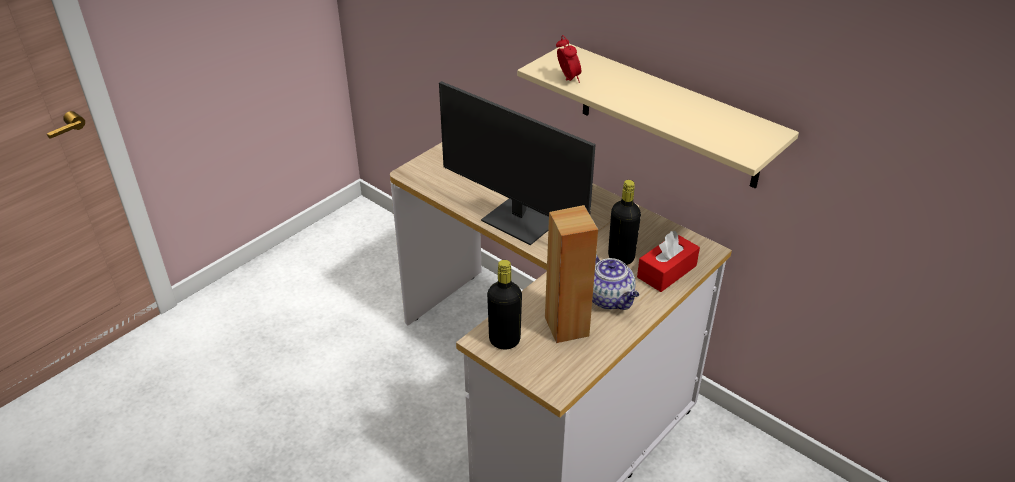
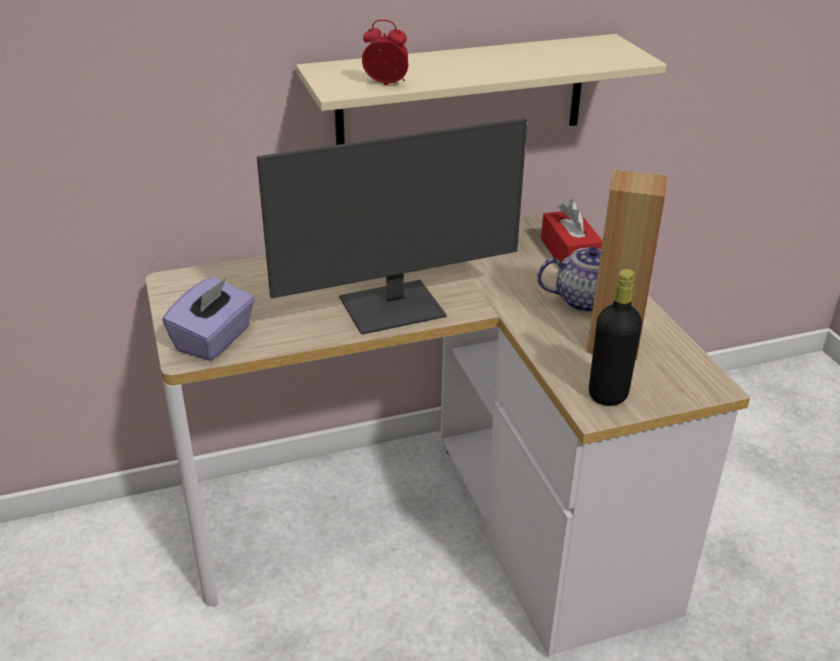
camera: 60 degrees left, 5 degrees down
black bottle [608,180,641,265] -> none
none -> purple tissue box [162,277,255,361]

